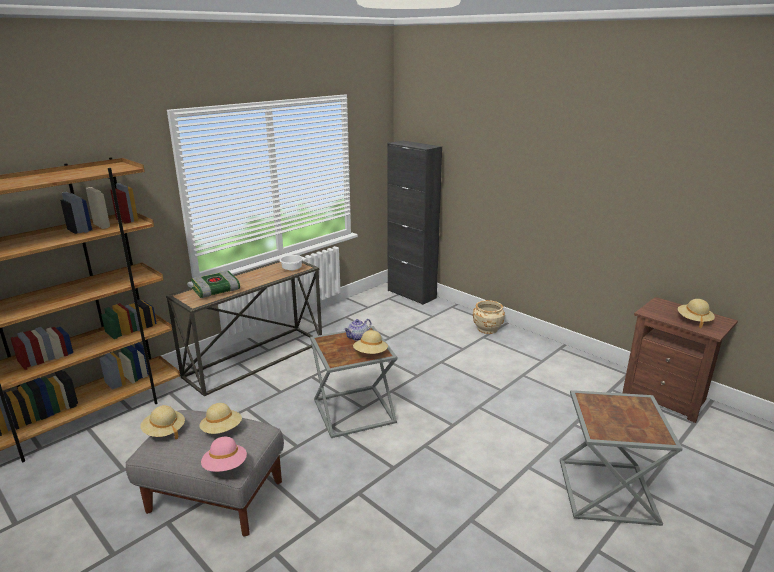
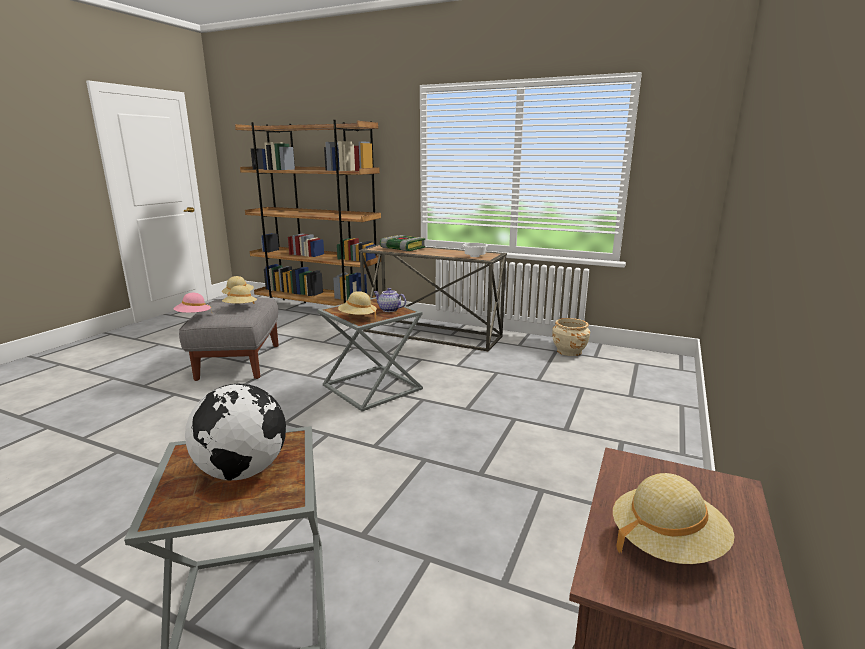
camera: 70 degrees right, 5 degrees down
black cabinet [387,141,442,305] -> none
beige planter [473,300,505,334] -> beige planter moved to [552,318,590,356]
none -> globe [185,384,286,481]

